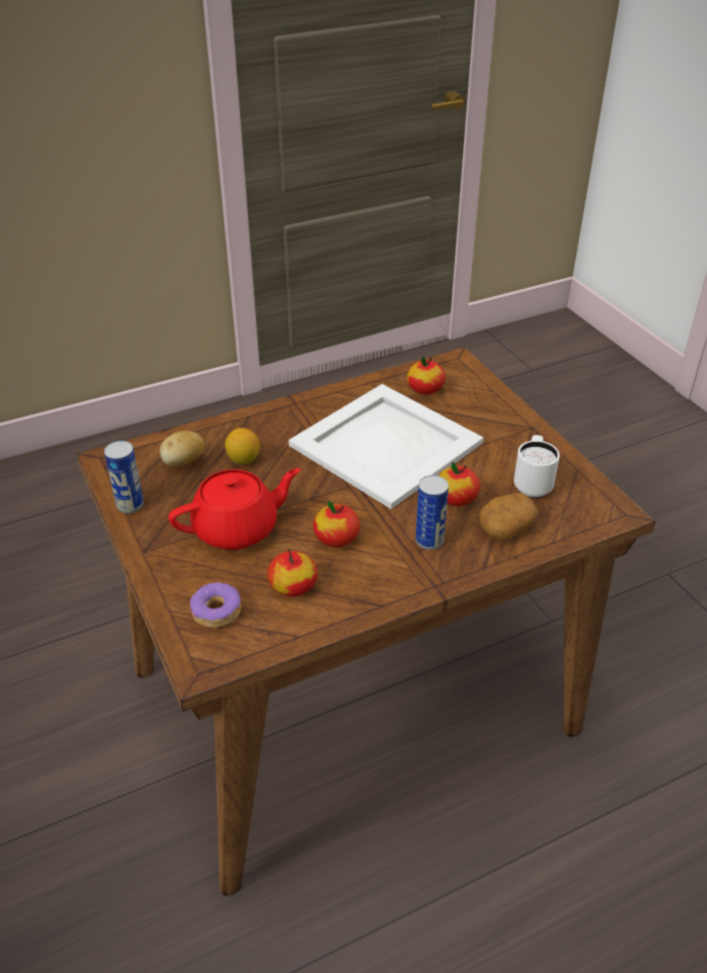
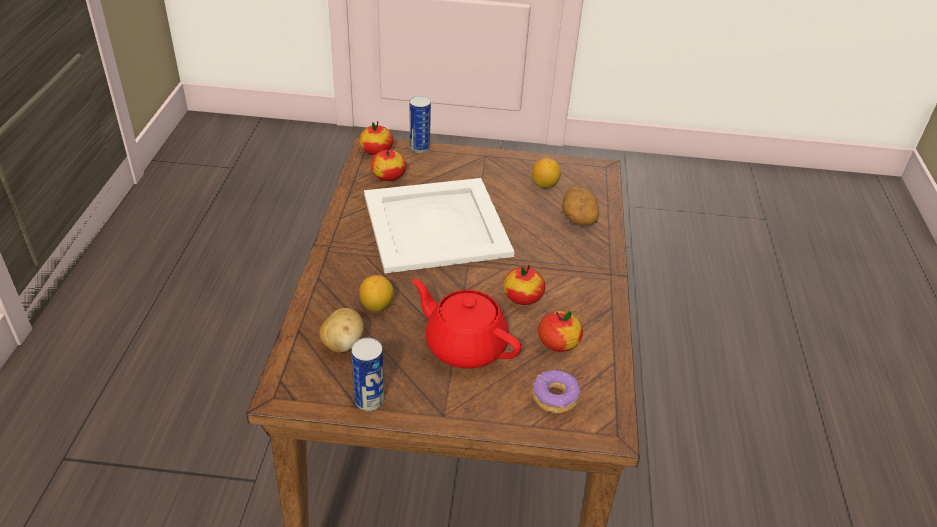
camera: 60 degrees left, 0 degrees up
red teapot [168,468,301,550] -> red teapot turned 60 degrees counterclockwise [412,279,522,369]
can [415,475,449,550] -> can moved to [410,96,431,153]
apple [438,462,480,506] -> apple moved to [359,121,394,155]
white mug [514,435,560,499] -> lemon [532,158,561,189]

